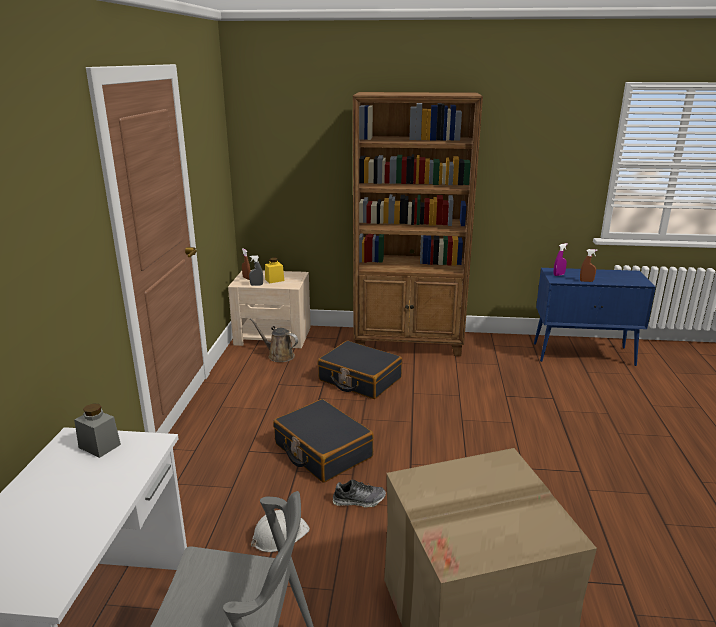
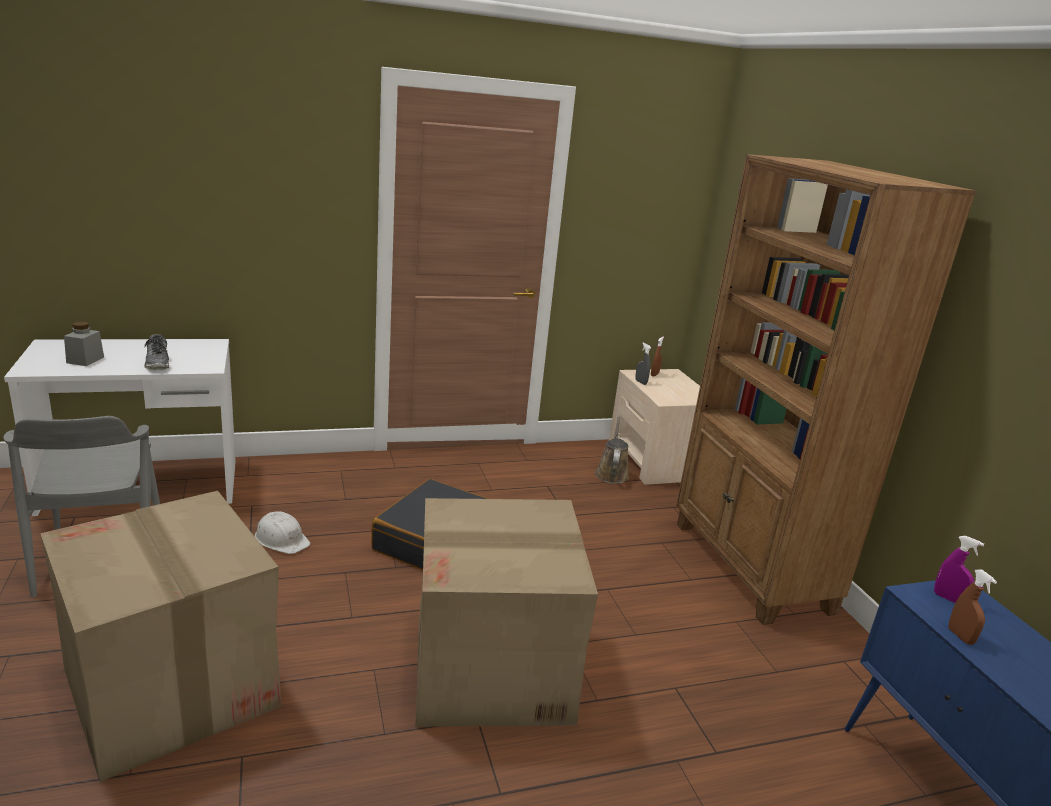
camera: 65 degrees right, 0 degrees up
grey jar [74,403,121,458] -> grey jar moved to [64,322,104,366]
yellow jar [265,258,284,283] -> none
black suitcase [317,341,402,399] -> none
shoe [333,480,386,507] -> shoe moved to [144,334,169,370]
none -> cardboard box [415,498,598,727]

